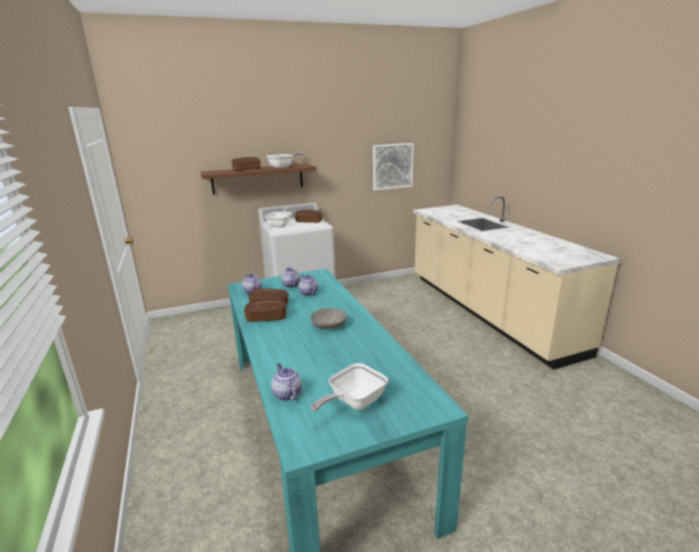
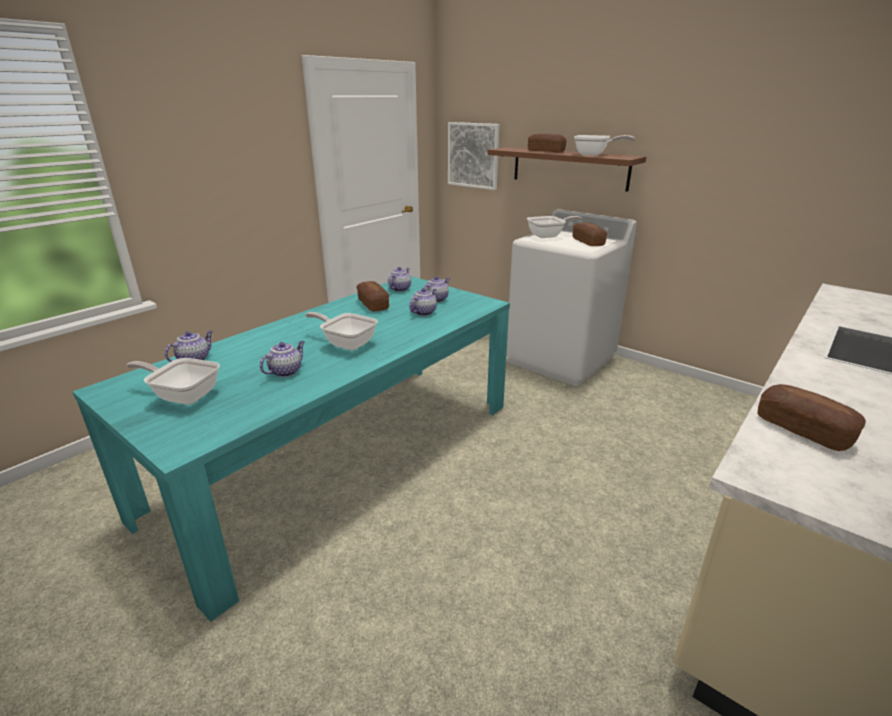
camera: 60 degrees right, 5 degrees up
bread [244,300,286,322] -> bread moved to [757,384,866,451]
grey bowl [310,308,347,329] -> frying pan [305,312,378,350]
picture [373,143,414,190] -> picture moved to [448,122,500,190]
none -> teapot [260,341,305,377]

